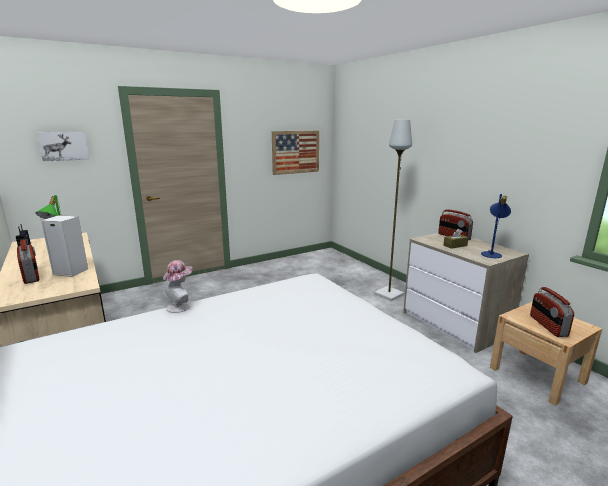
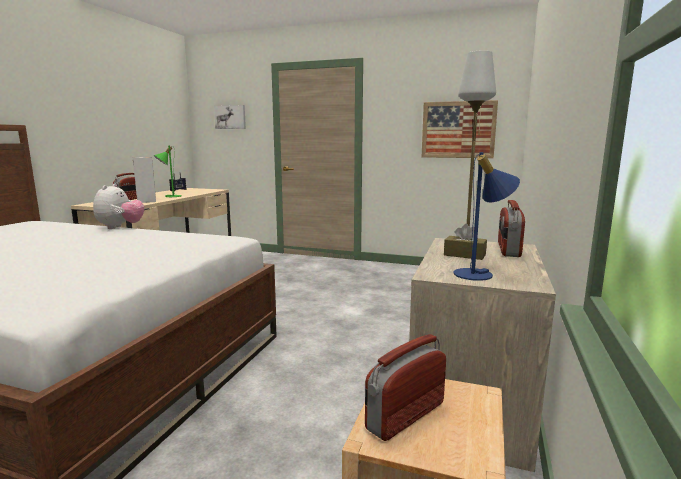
camera: 50 degrees right, 5 degrees down
hat [163,260,192,313] -> plush toy [93,184,144,229]

